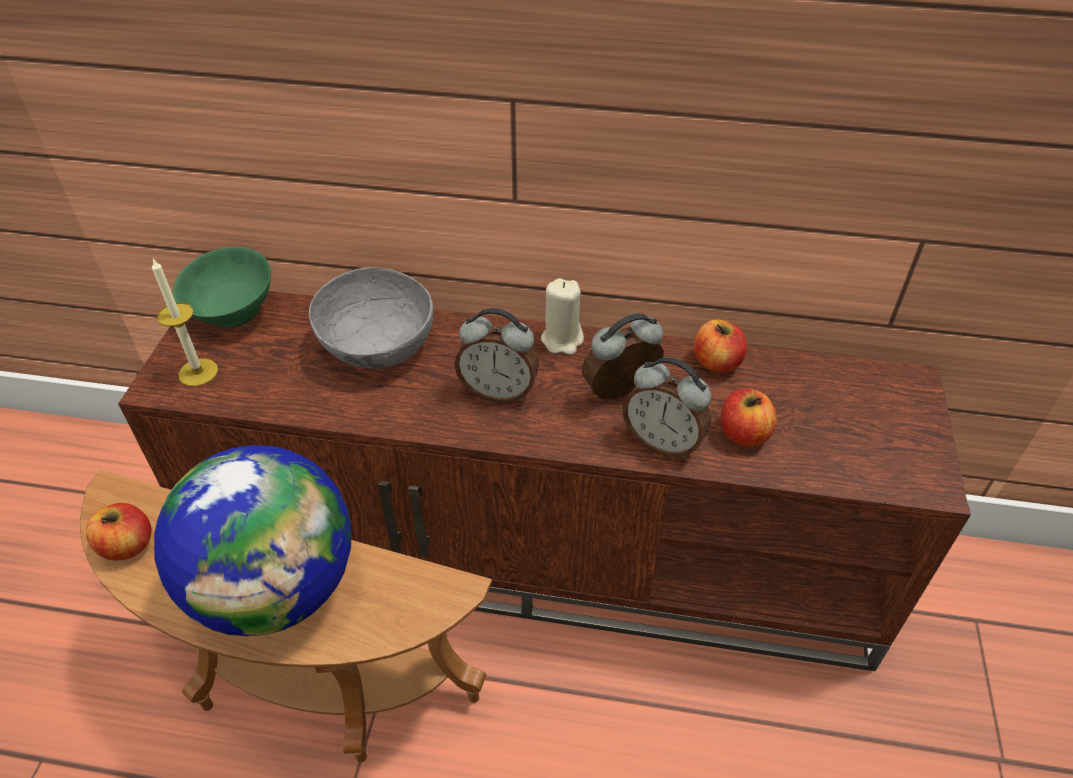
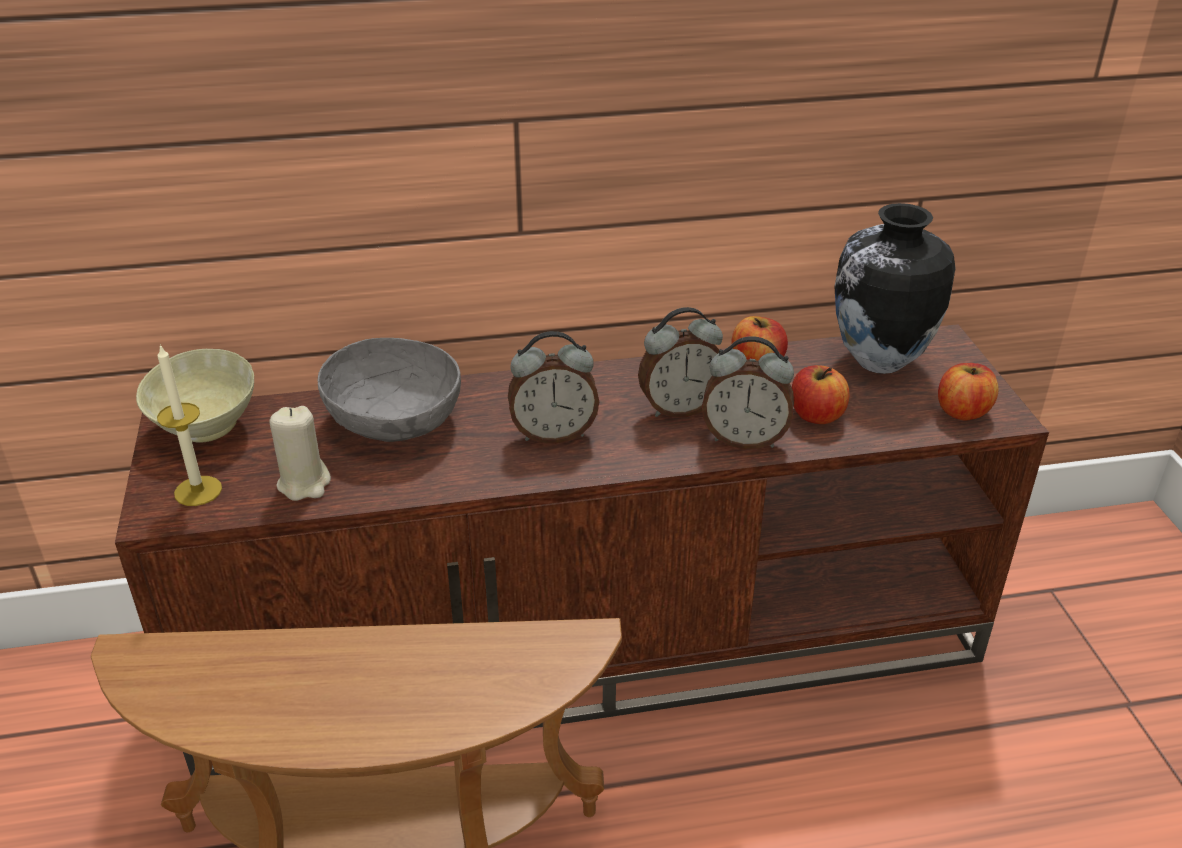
camera: 20 degrees left, 10 degrees down
apple [86,503,151,560] -> apple moved to [938,363,999,421]
globe [154,445,352,636] -> none
green bowl [173,247,271,328] -> beige bowl [136,349,254,443]
beige candle [541,278,584,355] -> beige candle moved to [270,406,331,501]
alarm clock [582,313,664,399] -> alarm clock turned 150 degrees counterclockwise [638,307,723,418]
none -> vase [834,203,956,374]

